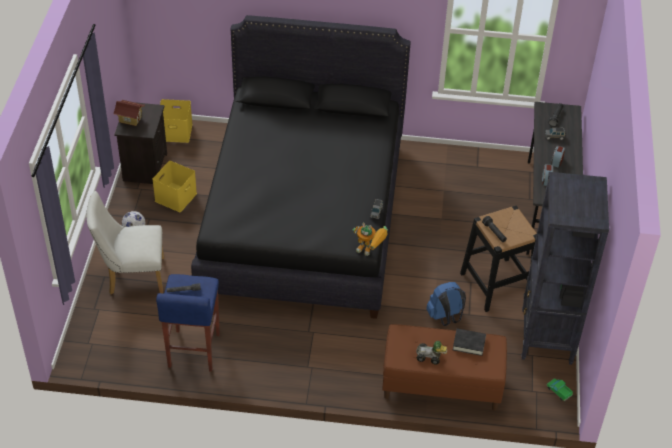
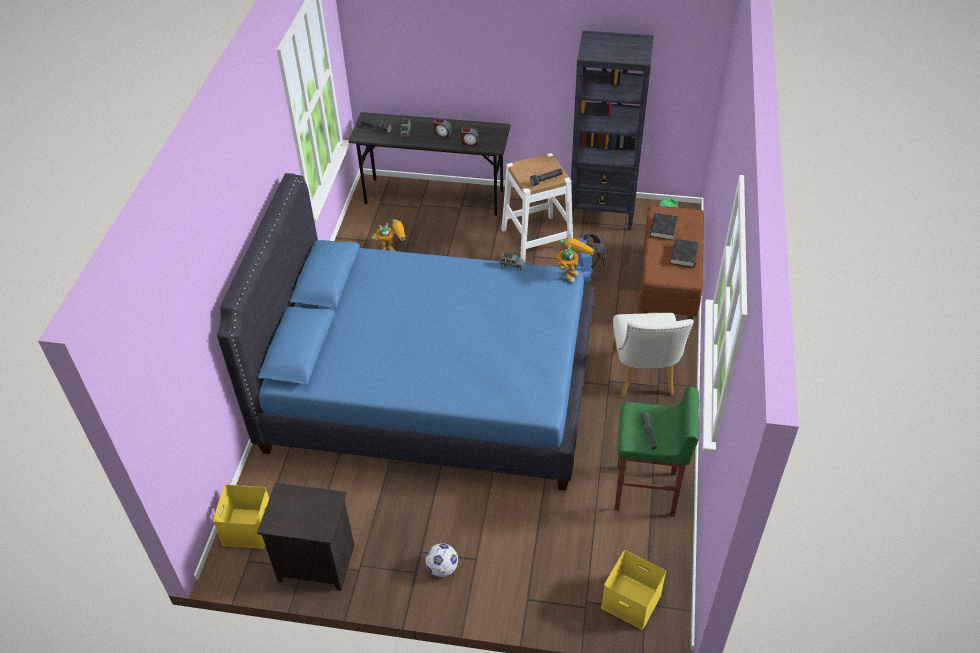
camera: 85 degrees left, 0 degrees up
white chair [86,191,164,294] -> white chair moved to [612,313,694,397]
toy house [113,100,145,126] -> none
yellow storage box [152,161,197,212] -> yellow storage box moved to [601,550,666,630]
blue stool [156,274,220,372] -> green stool [614,386,699,517]
black bed [191,15,411,319] -> blue bed [217,173,594,491]
toy car [416,341,447,365] -> black book [670,239,699,268]
black stool [460,206,537,312] -> white stool [501,153,573,263]
none -> toy robot [372,219,406,251]

